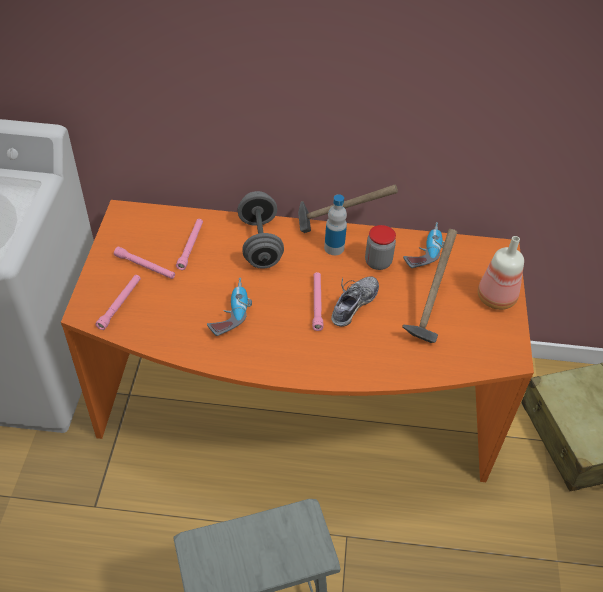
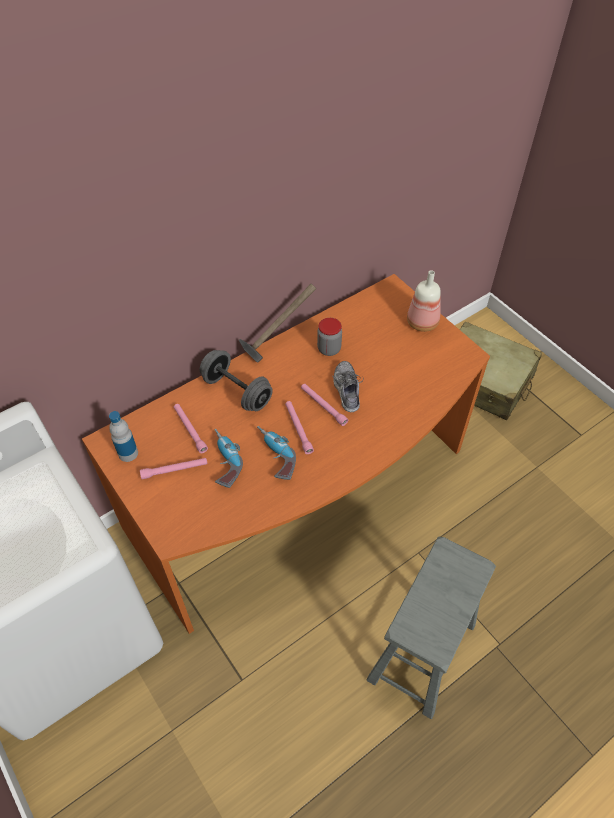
camera: 40 degrees left, 5 degrees up
pink flashlight [95,275,141,330] -> pink flashlight moved to [285,401,314,454]
bottle [324,194,347,255] -> bottle moved to [109,411,138,462]
hammer [402,229,457,343] -> none
power drill [403,222,445,268] -> power drill moved to [214,429,243,488]

